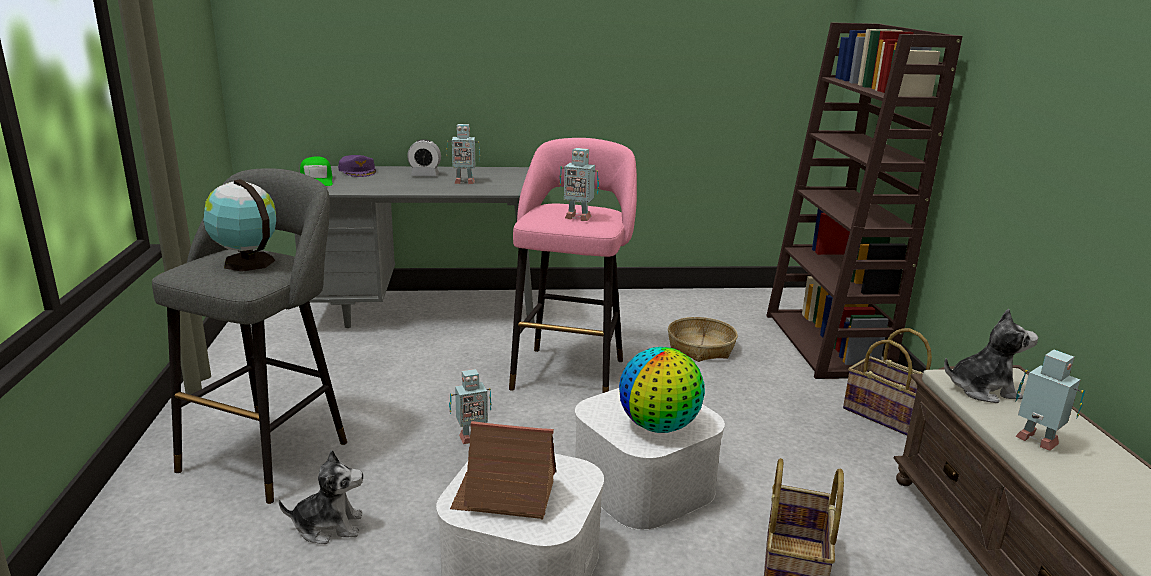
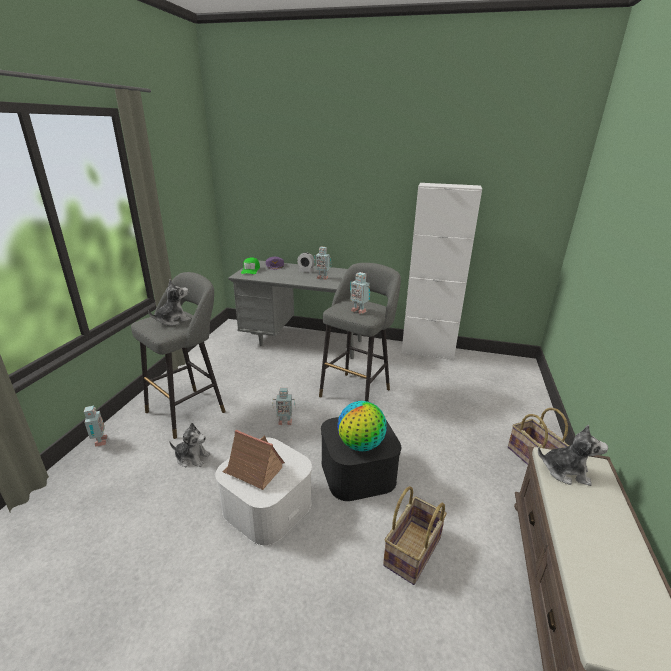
camera: 20 degrees right, 5 degrees up
globe [203,179,276,272] -> plush toy [148,280,191,326]
pink stool [509,138,637,393] -> grey stool [319,263,401,402]
white storage box [575,388,725,530] -> black storage box [321,417,401,501]
basket [668,317,738,362] -> none
brown bookcase [766,22,963,379] -> none
toy robot [1016,349,1086,451] -> toy robot moved to [84,406,107,447]
none -> white cabinet [401,183,482,361]

